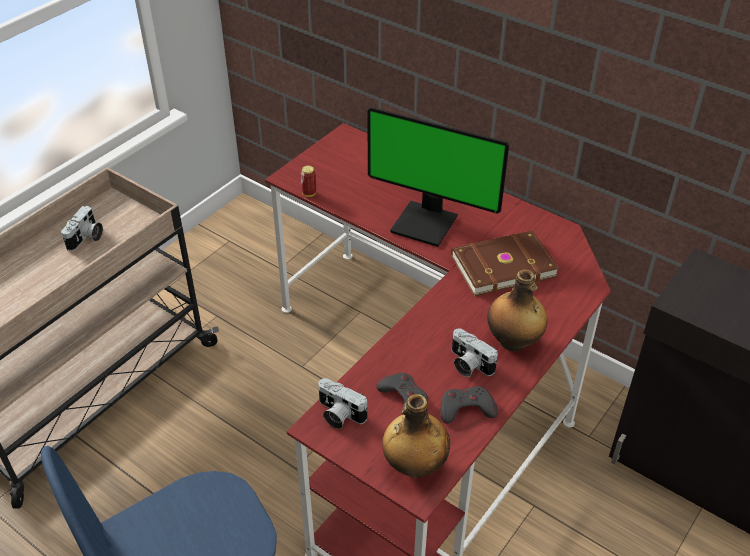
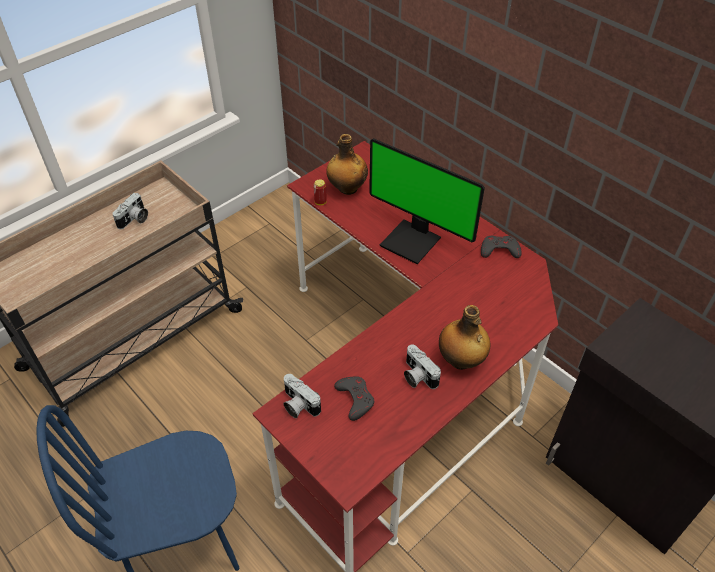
camera: 10 degrees right, 5 degrees up
bottle [382,394,450,478] -> bottle moved to [326,134,368,195]
grey game controller [440,386,498,424] -> grey game controller moved to [481,236,522,258]
brown book [451,230,559,296] -> none

